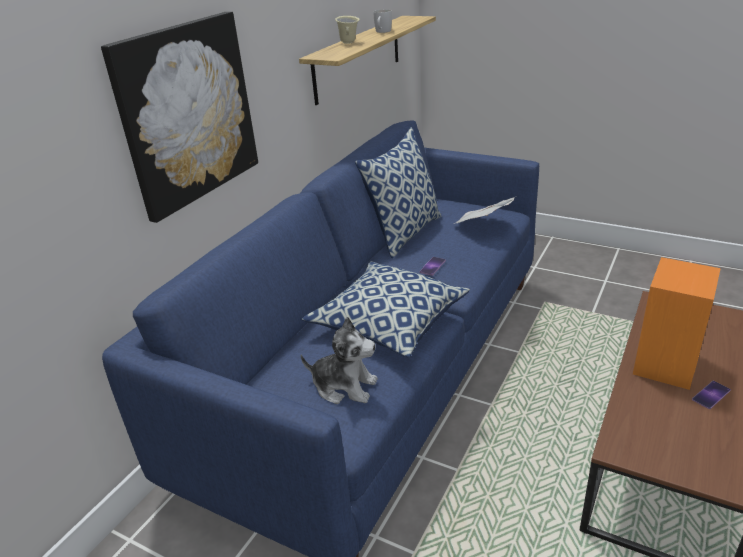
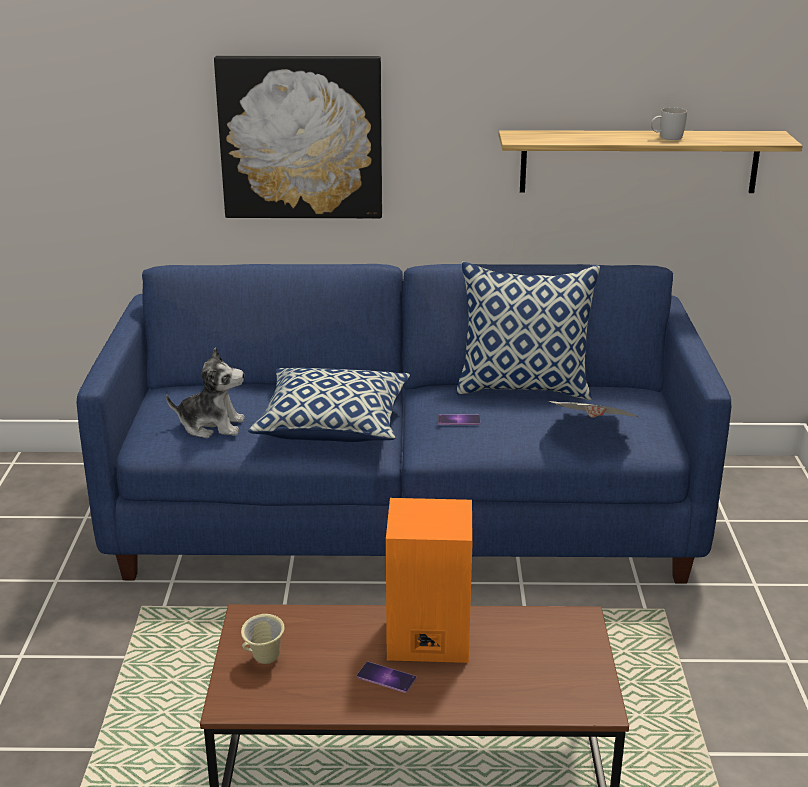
camera: 60 degrees right, 5 degrees down
plush toy [300,317,378,404] -> plush toy turned 75 degrees counterclockwise [166,347,245,438]
beige mug [335,16,360,44] -> beige mug moved to [241,614,285,664]

